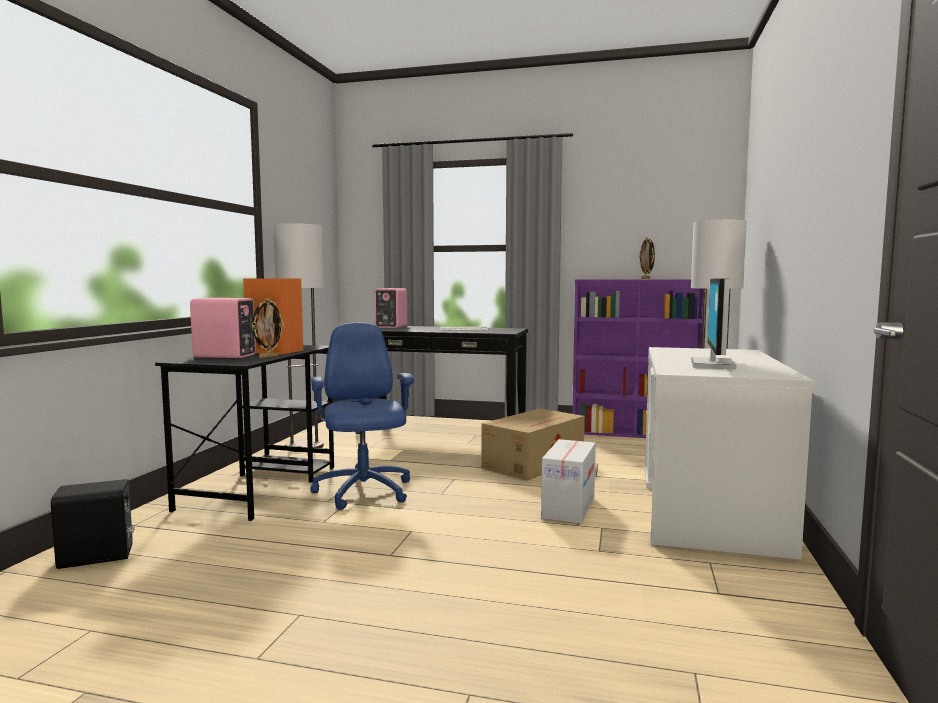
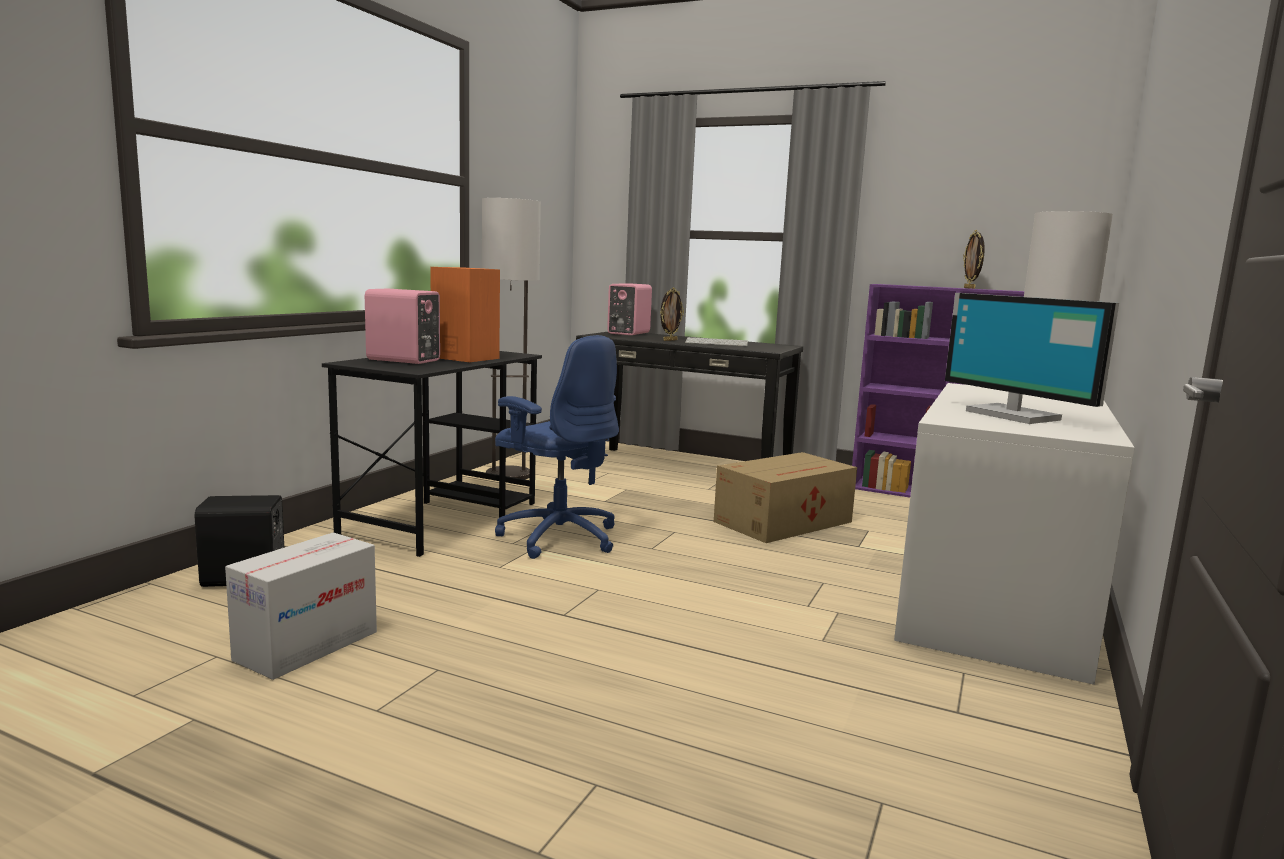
camera: 10 degrees right, 5 degrees up
picture frame [252,298,284,358] -> picture frame moved to [660,288,684,341]
blue office chair [310,323,414,510] -> blue office chair turned 135 degrees clockwise [495,335,619,559]
cardboard box [541,439,596,524] -> cardboard box moved to [225,532,377,680]
monitor [691,279,737,369] -> monitor turned 60 degrees counterclockwise [945,293,1119,424]

